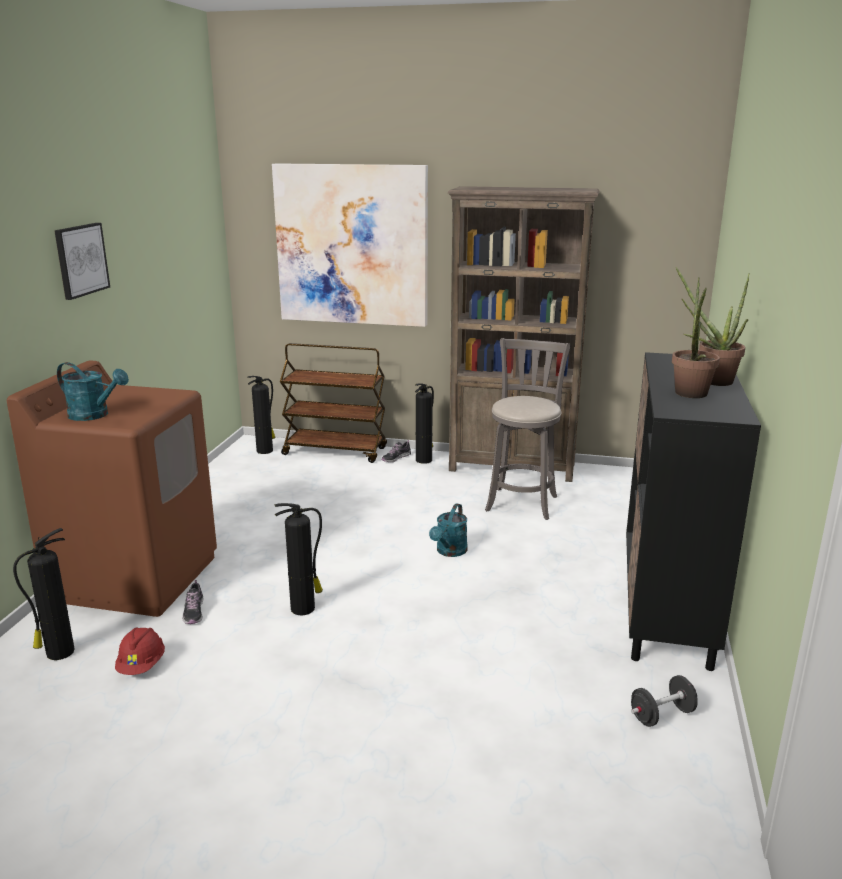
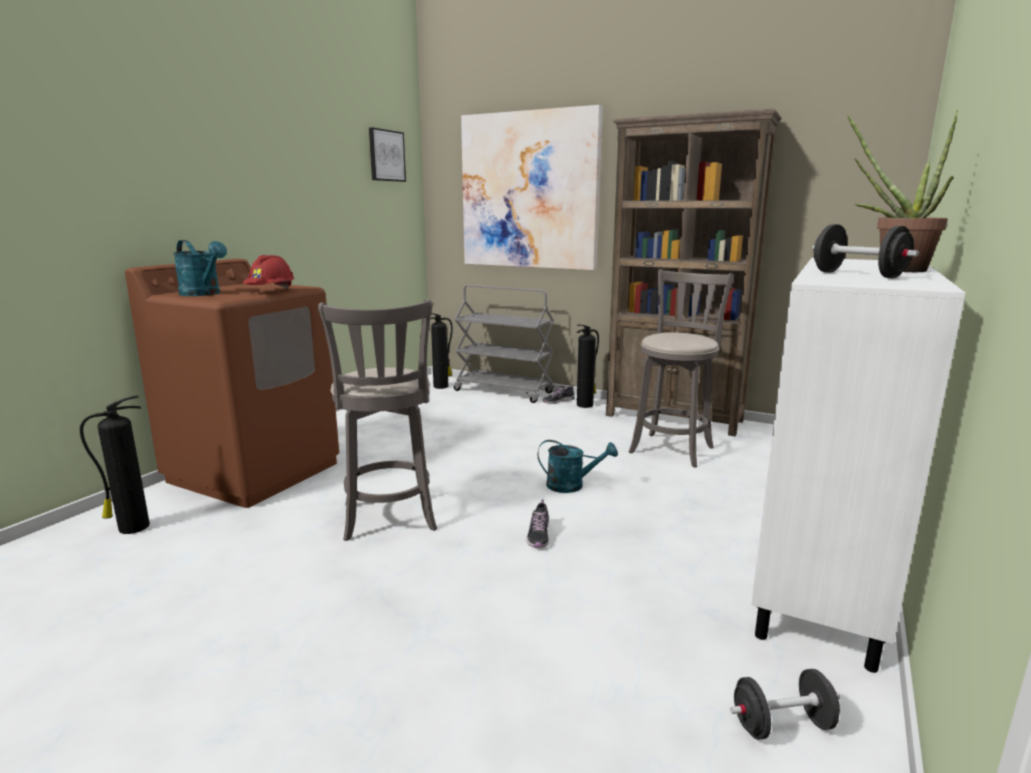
camera: 15 degrees right, 5 degrees down
picture [54,223,110,300] -> picture moved to [369,127,406,182]
red hard hat [115,627,165,675] -> red hard hat moved to [243,255,295,289]
shoe [182,580,203,624] -> shoe moved to [526,499,549,548]
fire extinguisher [274,503,323,615] -> grey stool [318,299,437,541]
brown cart [280,343,387,463] -> grey cart [454,285,554,403]
turquoise watering can [429,503,468,557] -> turquoise watering can turned 120 degrees counterclockwise [538,440,618,493]
black cabinet [626,352,761,671] -> white cabinet [751,258,966,673]
potted plant [672,277,720,398] -> black dumbbell [812,224,919,278]

